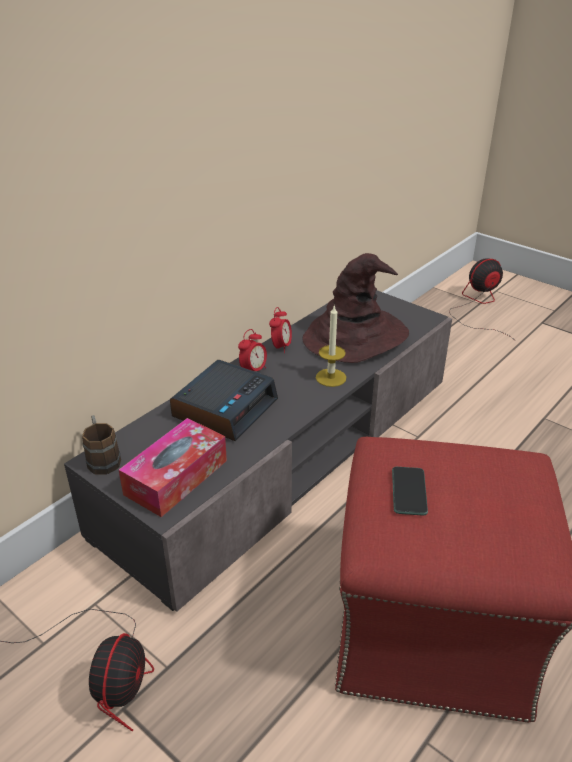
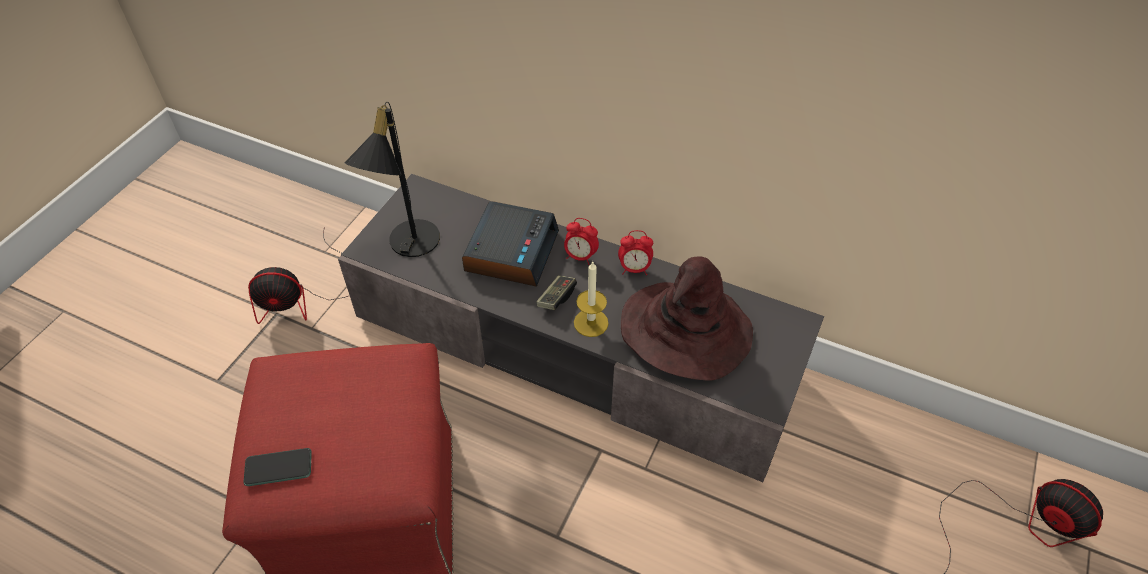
camera: 75 degrees right, 15 degrees up
brown mug [82,415,121,475] -> none
tissue box [119,418,227,517] -> black table lamp [345,102,440,257]
alarm clock [170,360,278,441] -> alarm clock turned 90 degrees counterclockwise [462,201,559,287]
phone [392,467,428,516] -> phone moved to [244,448,312,486]
none -> game controller [536,275,577,310]

